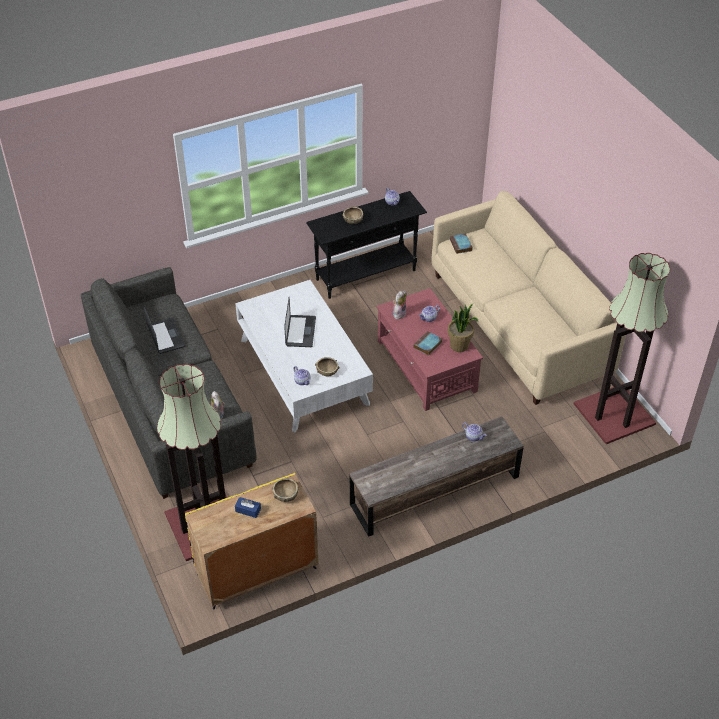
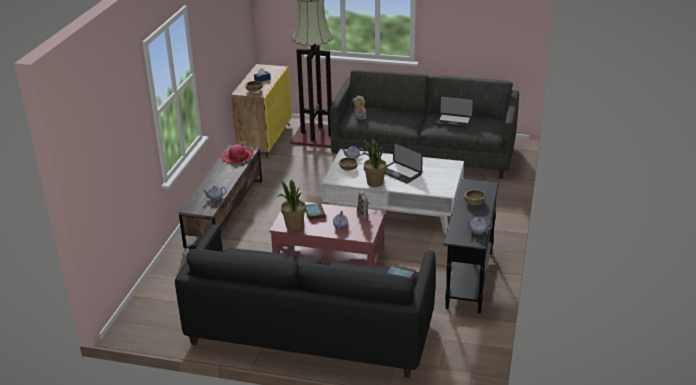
camera: 130 degrees right, 15 degrees down
beige sofa [431,191,626,405] -> black sofa [175,224,436,378]
floor lamp [574,253,670,444] -> none
none -> hat [221,144,254,163]
none -> potted plant [362,140,386,187]

